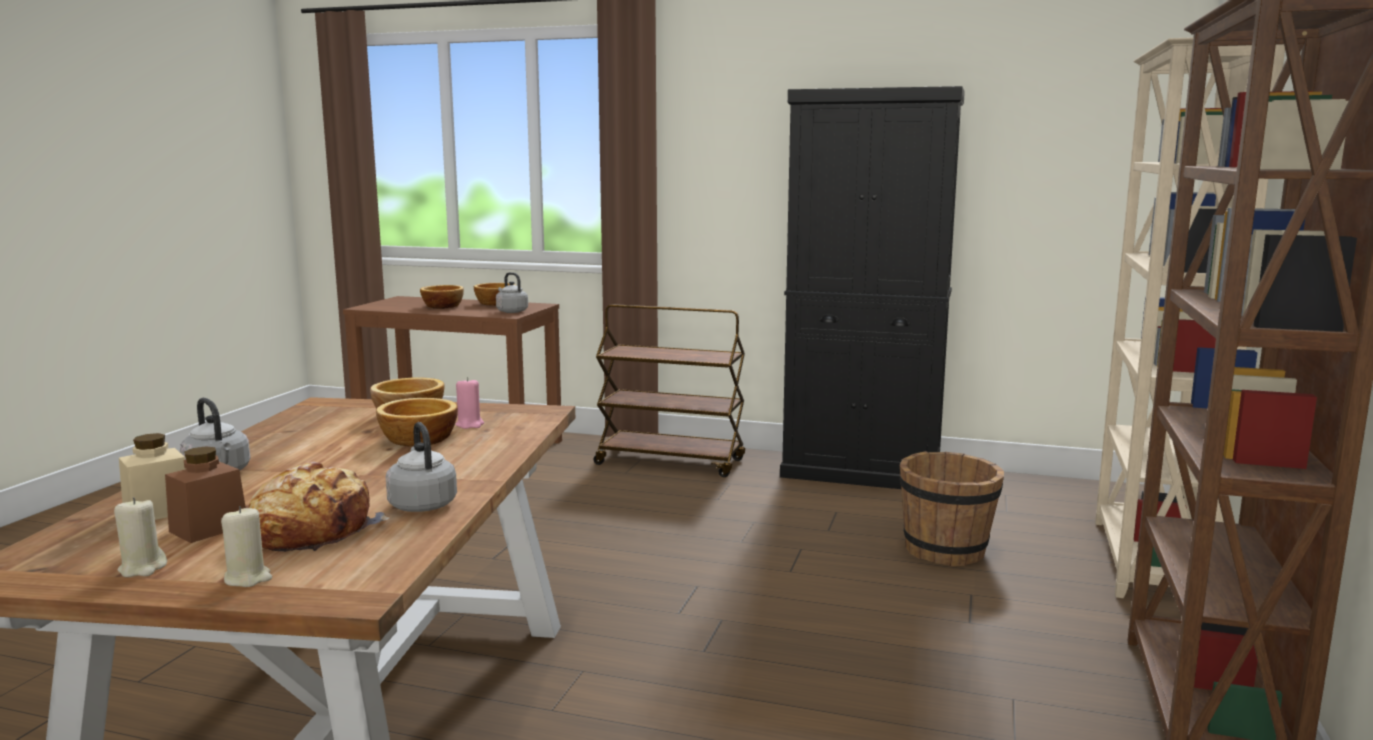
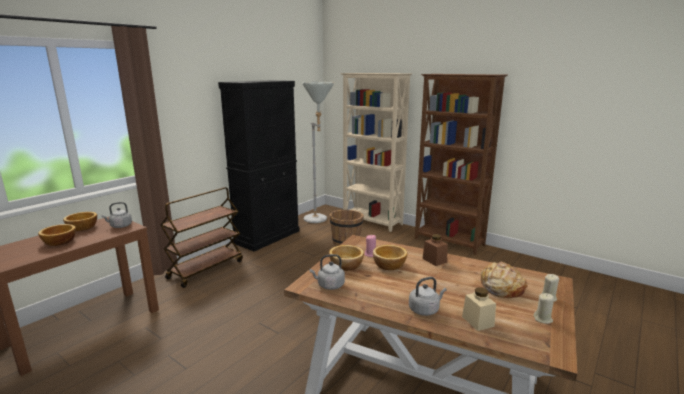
camera: 70 degrees left, 5 degrees up
brown jar [165,446,246,543] -> brown jar moved to [423,234,448,266]
grey kettle [386,422,457,512] -> grey kettle moved to [310,254,345,290]
none -> grey floor lamp [302,82,334,223]

